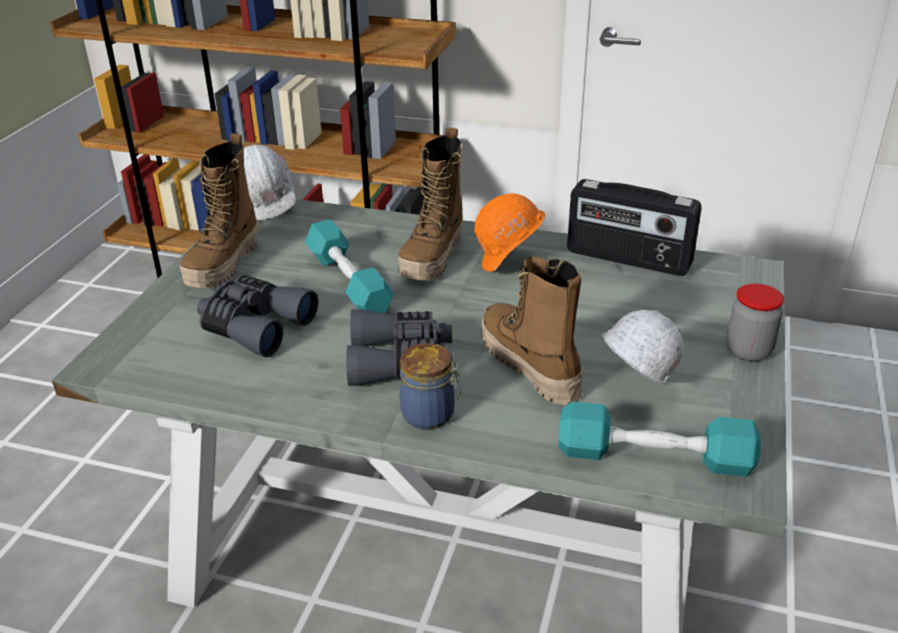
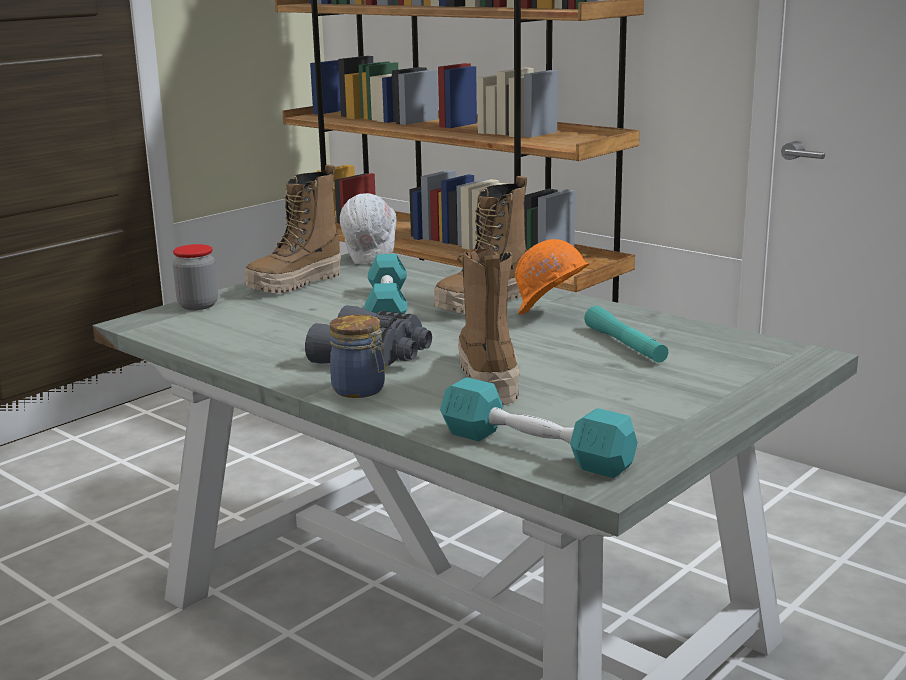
camera: 25 degrees right, 15 degrees down
grey binoculars [197,275,319,358] -> none
radio [567,179,702,276] -> none
white hard hat [602,310,684,384] -> none
jar [726,284,784,362] -> jar moved to [173,244,218,310]
none -> turquoise flashlight [584,306,668,363]

